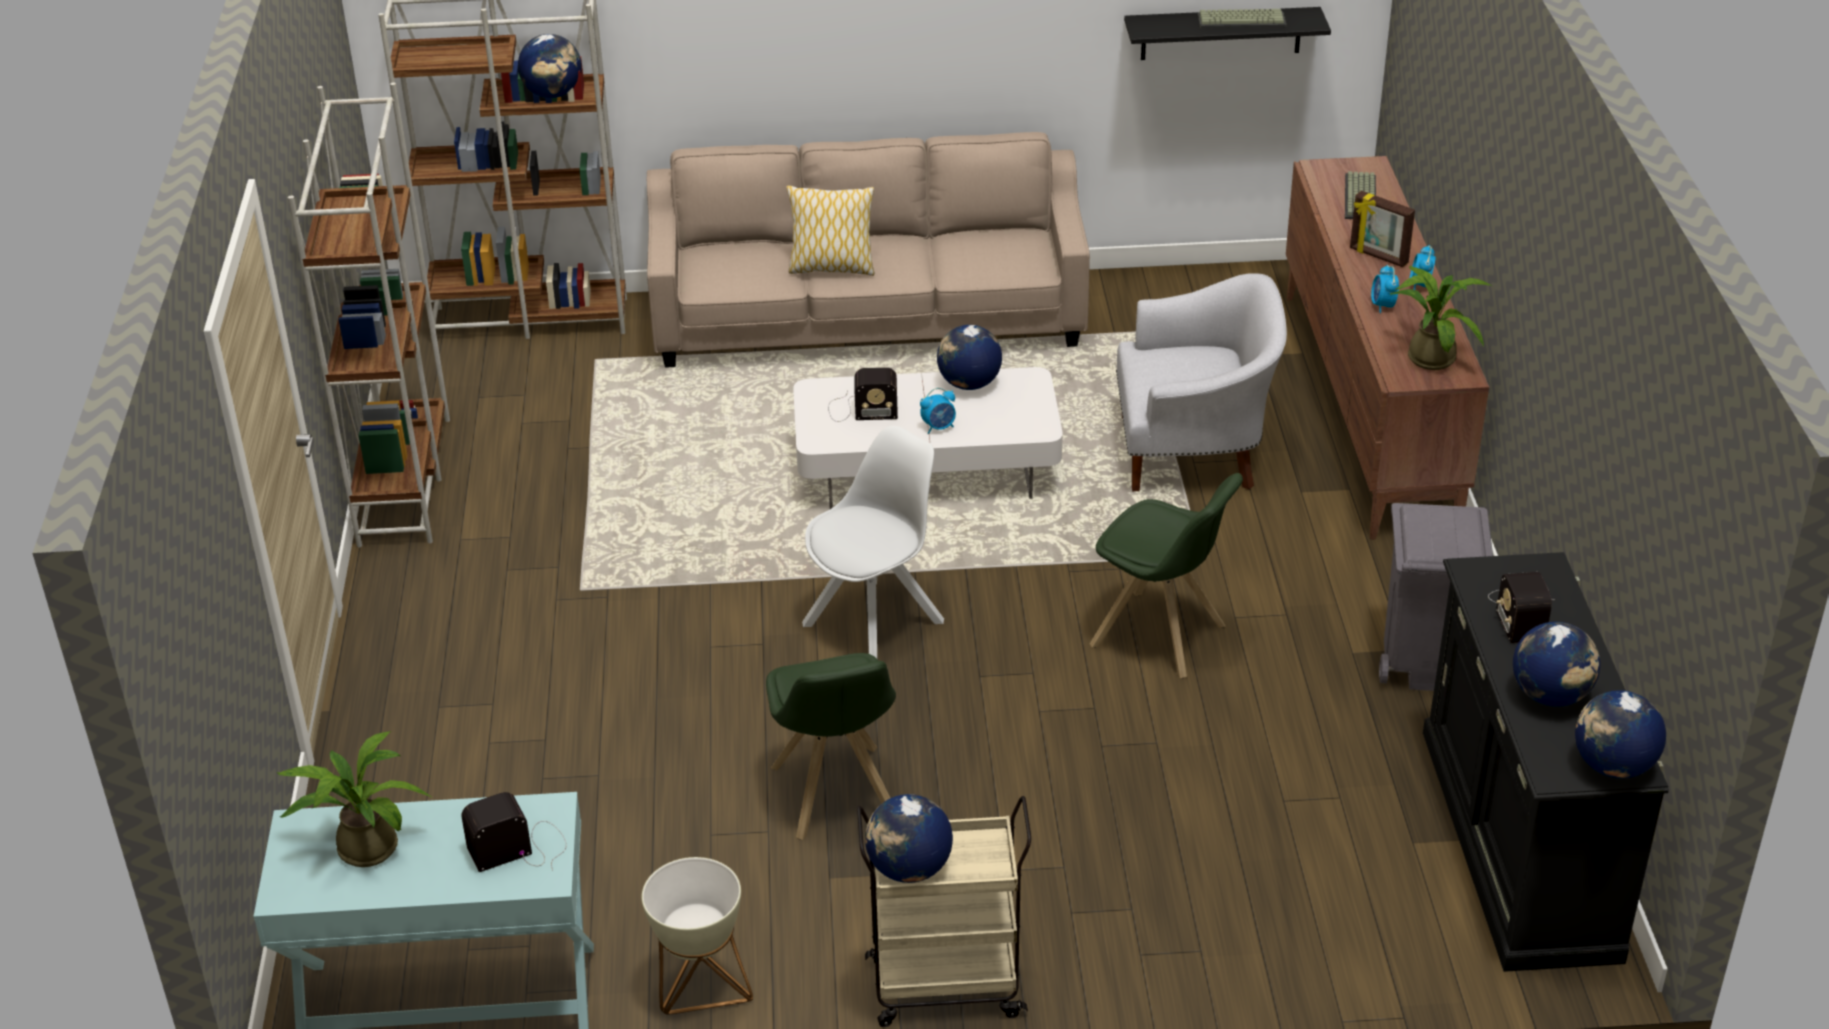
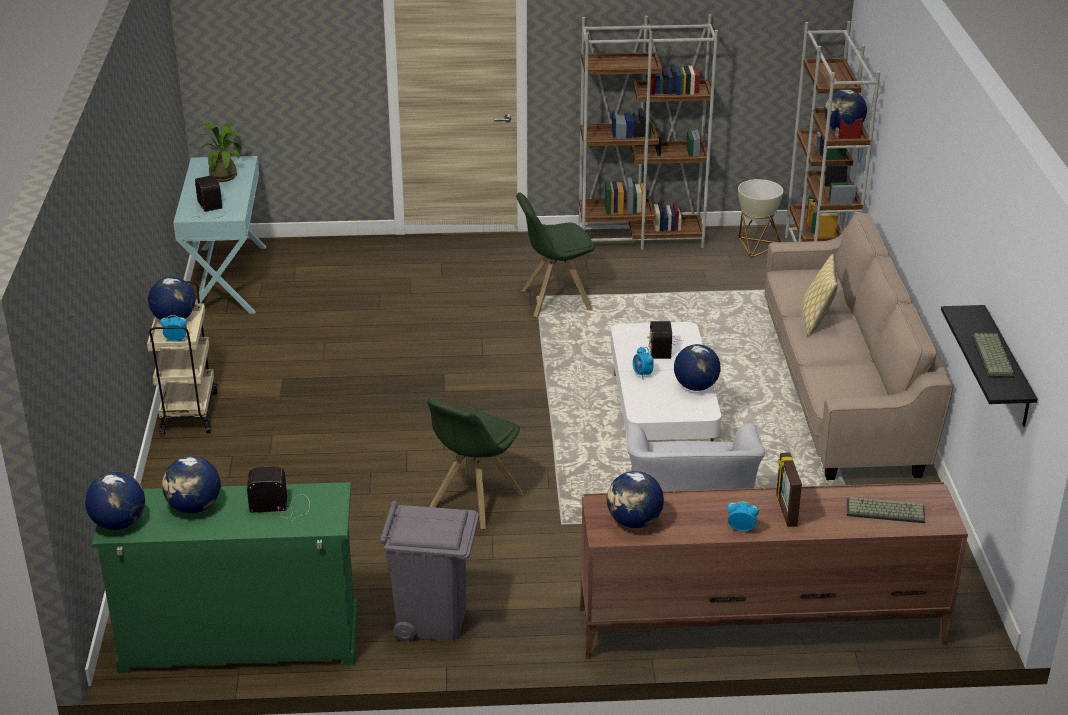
camera: 90 degrees right, 5 degrees down
planter [641,857,753,1015] -> planter moved to [738,179,783,258]
green chair [766,653,896,840] -> green chair moved to [516,192,595,317]
white chair [802,426,944,658] -> none
picture frame [1350,191,1415,267] -> picture frame turned 45 degrees counterclockwise [776,453,802,527]
alarm clock [1371,265,1399,313] -> alarm clock moved to [160,315,187,342]
potted plant [1389,265,1492,370] -> globe [607,471,664,528]
black cabinet [1423,552,1669,972] -> green cabinet [91,482,358,674]

